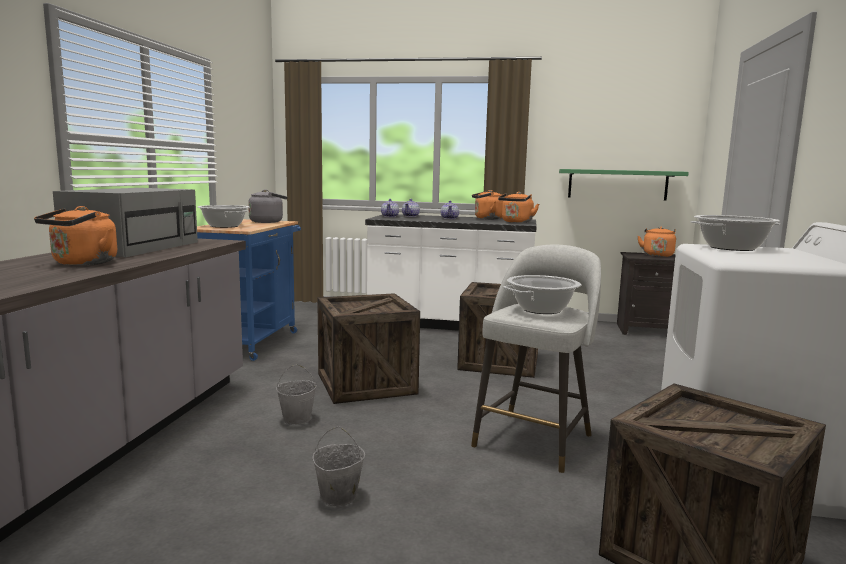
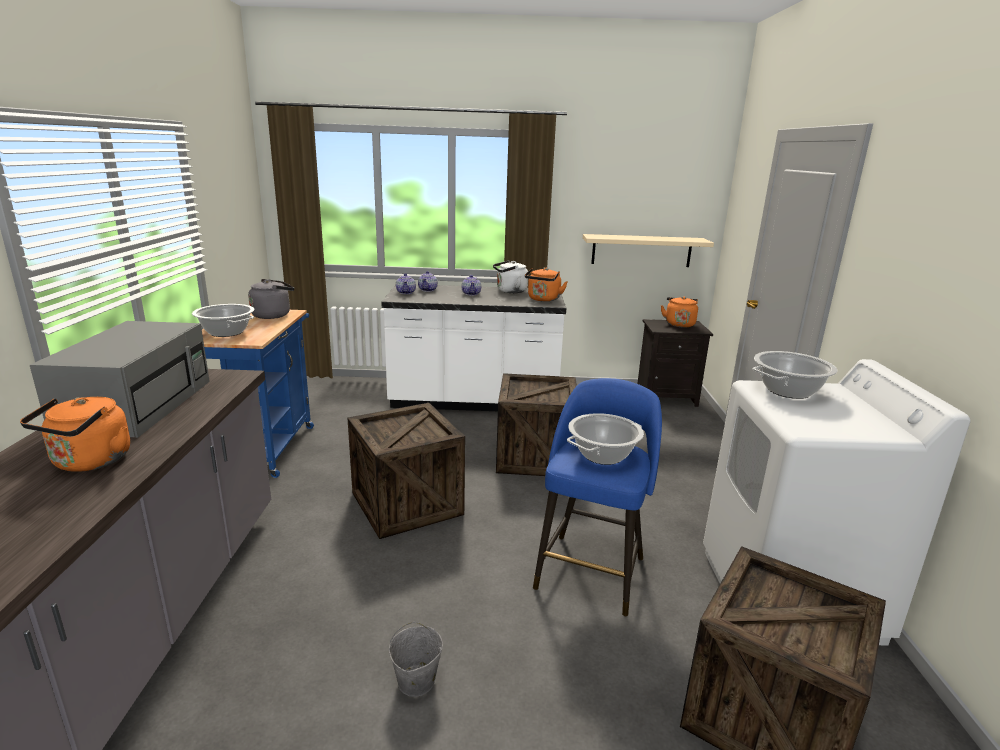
camera: 10 degrees left, 10 degrees up
grey bucket [276,364,316,425] -> none
grey stool [471,245,601,473] -> blue stool [533,378,662,616]
orange kettle [472,190,503,219] -> white kettle [493,261,528,293]
green shelf [559,169,689,200] -> beige shelf [583,234,714,267]

